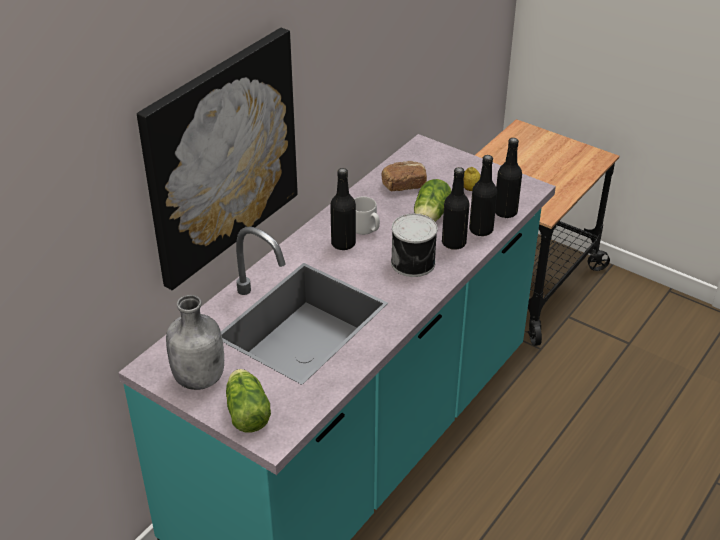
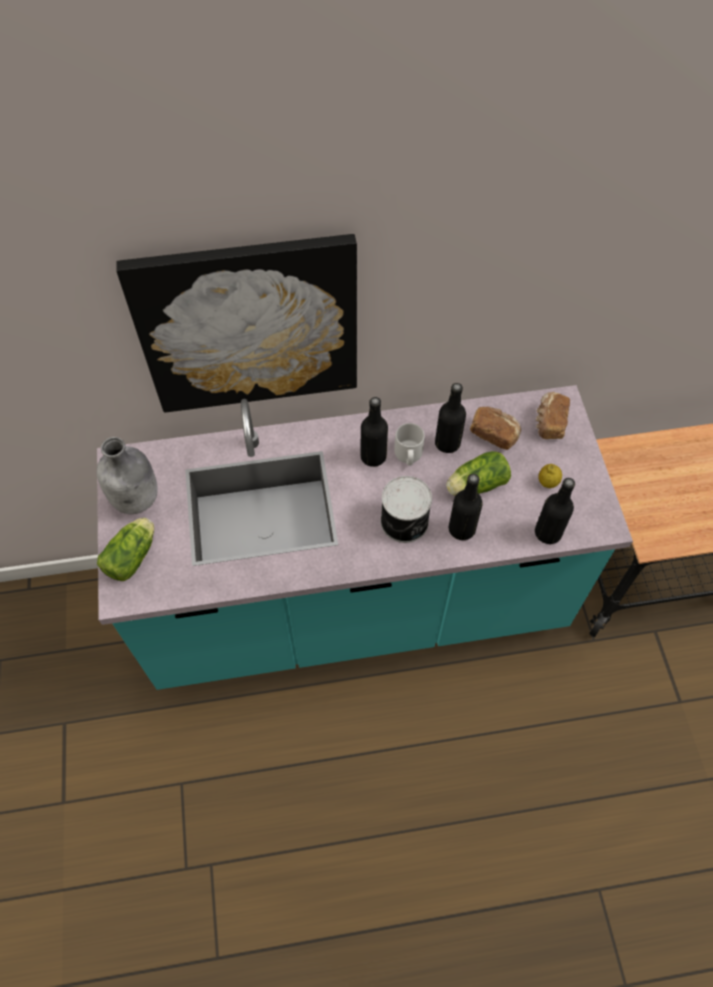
camera: 45 degrees right, 20 degrees up
black bottle [469,155,497,236] -> black bottle moved to [435,383,466,453]
none -> bread [536,392,570,439]

